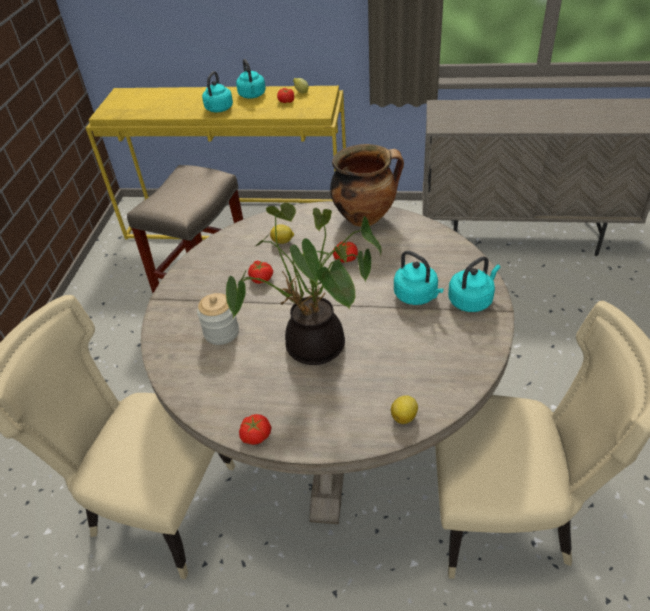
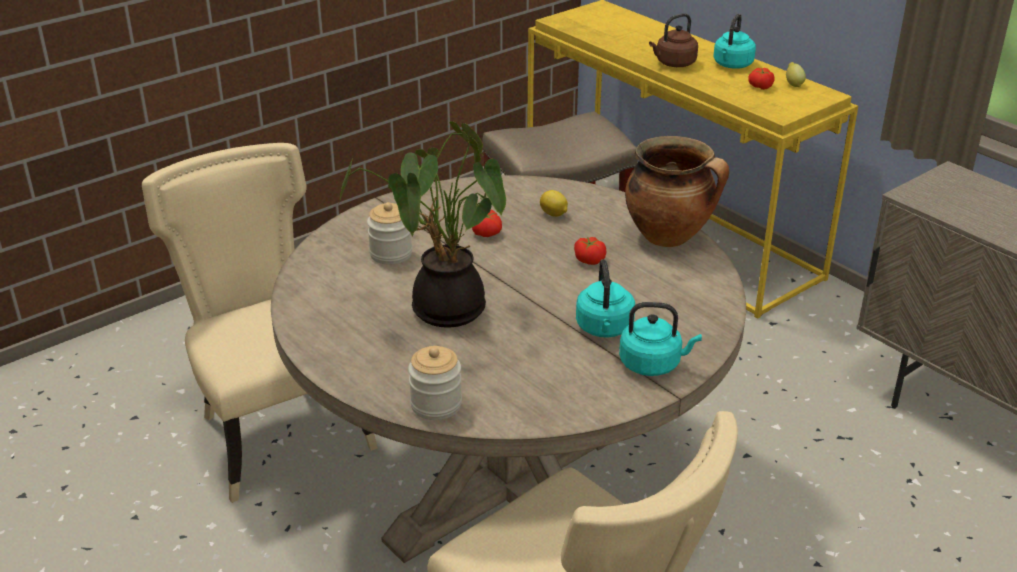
camera: 40 degrees right, 10 degrees down
turquoise kettle [202,71,233,112] -> brown kettle [649,13,698,67]
tomato [239,414,271,445] -> none
lemon [391,395,418,424] -> jar [408,346,462,420]

